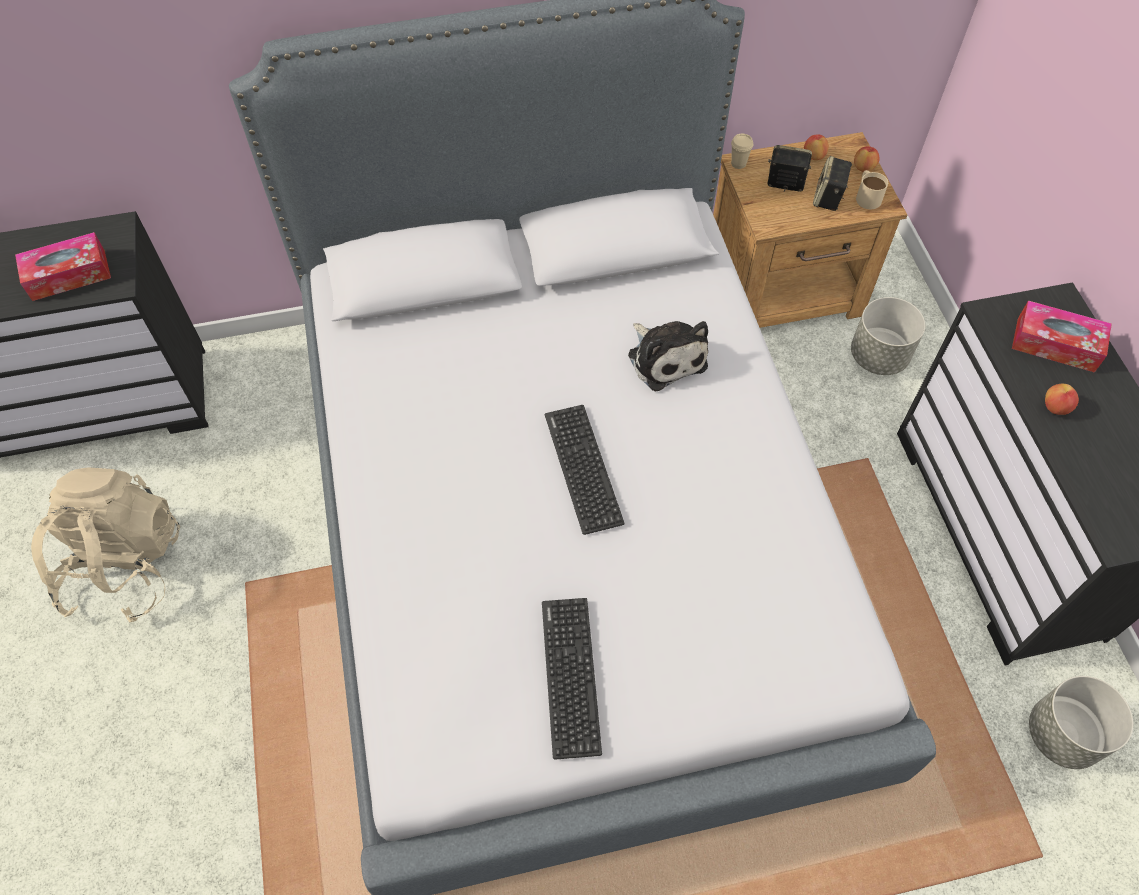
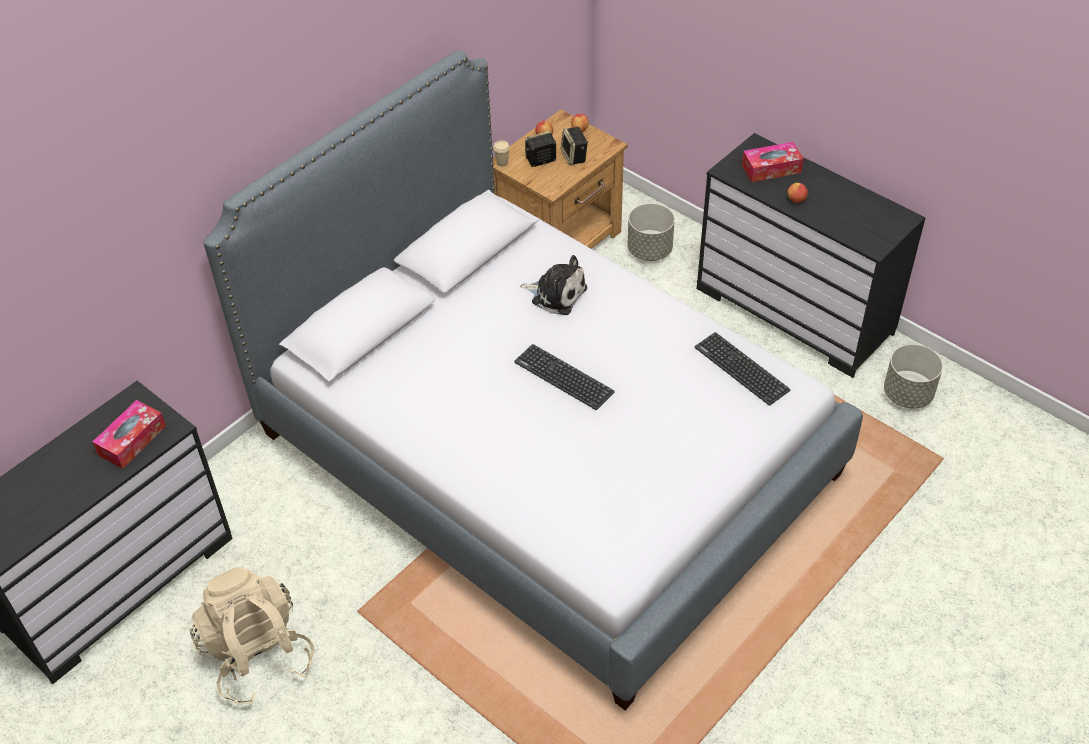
camera: 35 degrees left, 10 degrees down
keyboard [542,598,602,760] -> keyboard moved to [695,332,790,405]
beige mug [856,170,888,209] -> none

